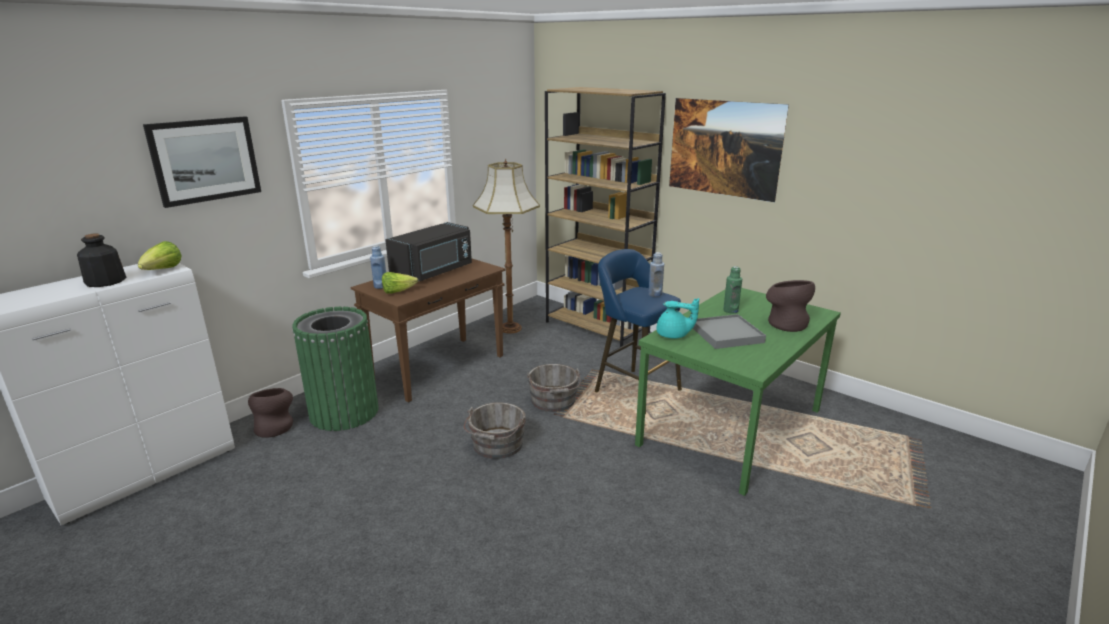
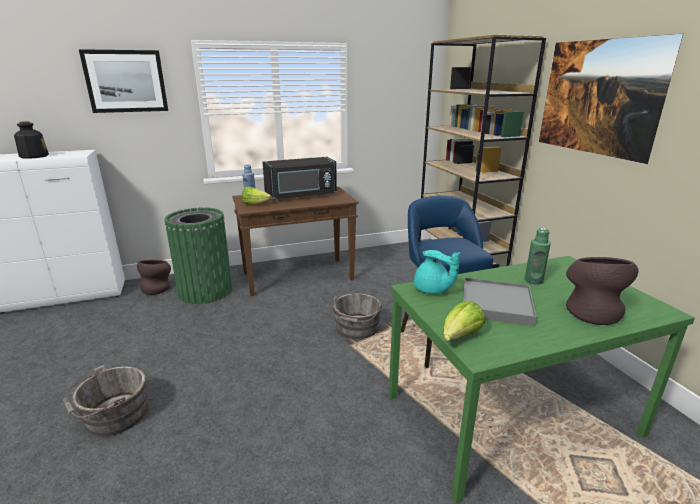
camera: 30 degrees right, 0 degrees up
lettuce [138,241,182,270] -> lettuce moved to [443,301,485,341]
grey bucket [464,402,526,459] -> grey bucket moved to [63,365,148,436]
floor lamp [473,159,540,334] -> none
blue bottle [648,252,664,297] -> none

